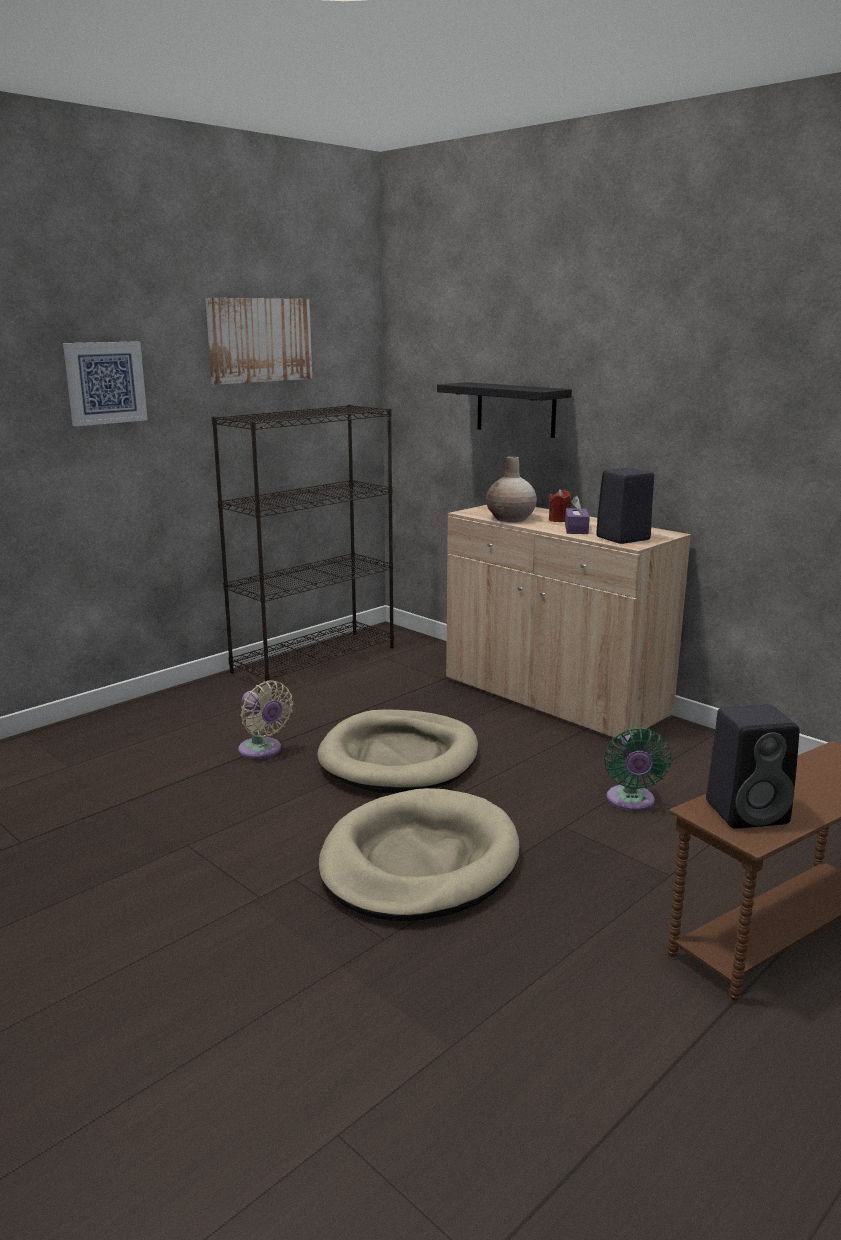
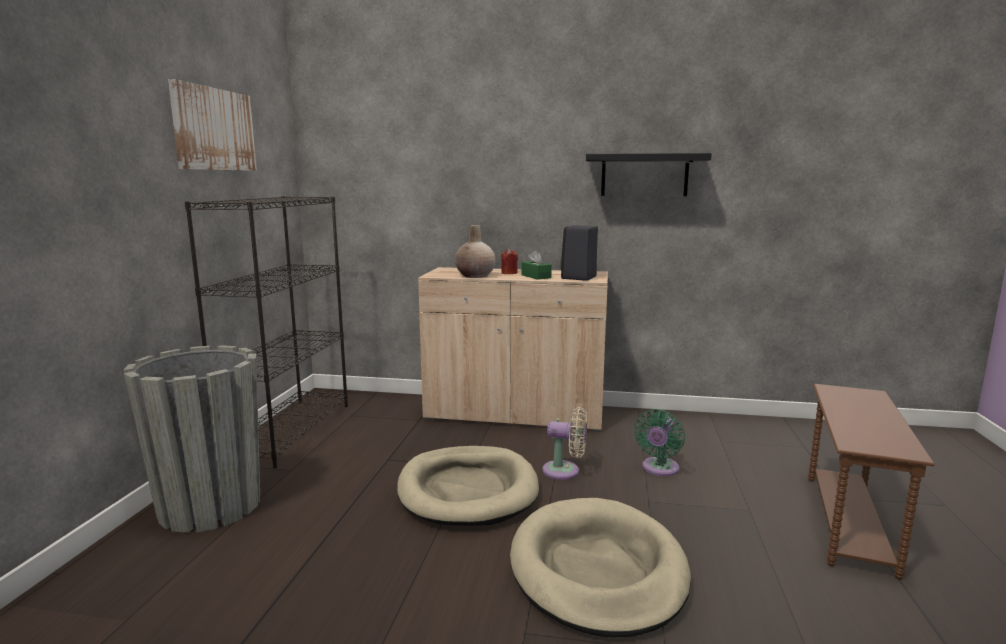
camera: 35 degrees left, 5 degrees down
picture [63,341,148,426] -> none
beige fan [238,680,293,759] -> beige fan moved to [543,407,587,480]
black shelf [437,382,572,438] -> black shelf moved to [586,153,712,196]
purple tissue box [565,496,590,534] -> green tissue box [521,250,552,280]
green fan [604,728,671,811] -> green fan turned 60 degrees clockwise [634,409,685,476]
black speaker [706,704,799,829] -> none
none -> grey planter [123,345,260,533]

